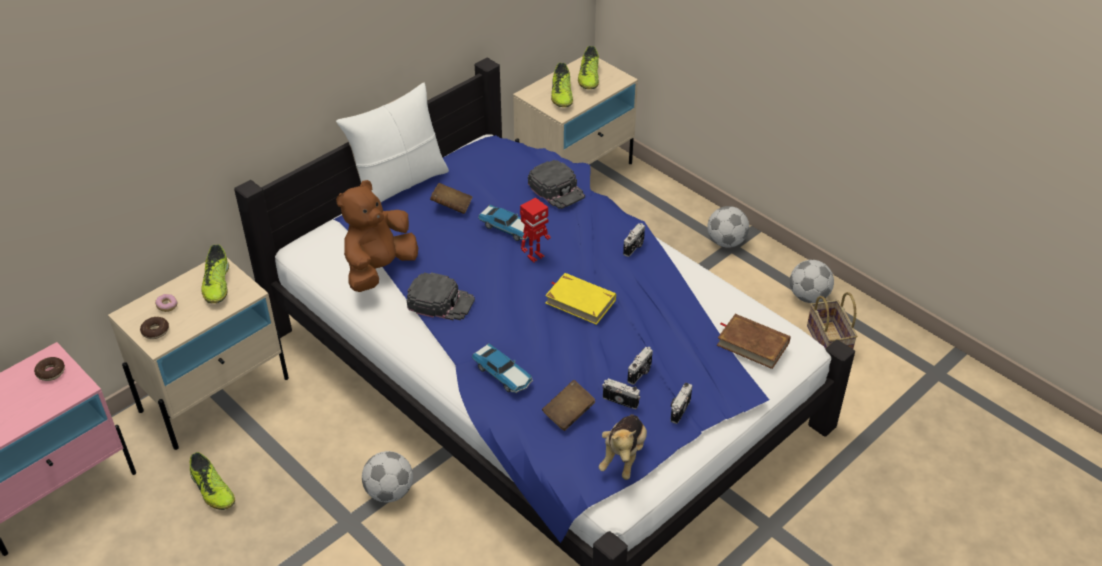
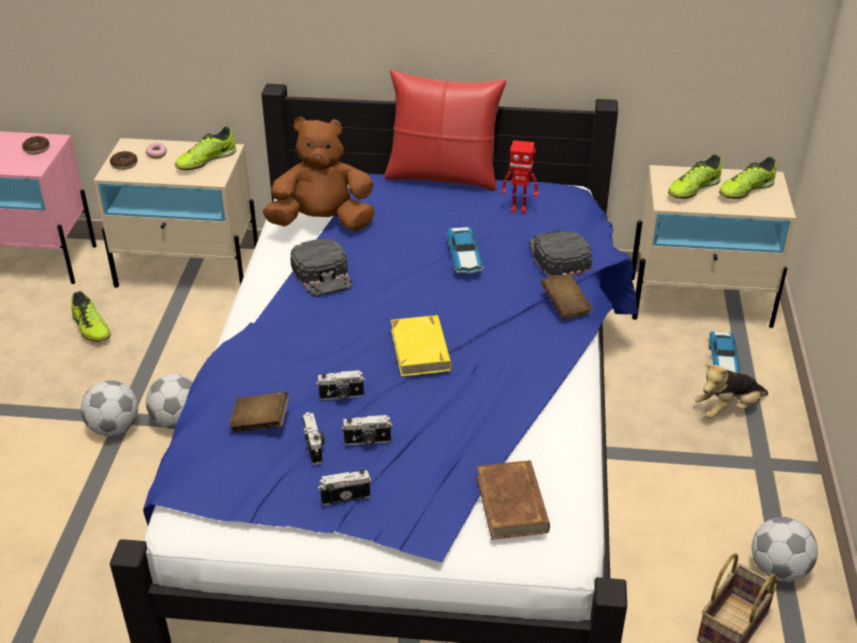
camera: 50 degrees right, 5 degrees down
shoe [190,452,235,510] -> shoe turned 45 degrees counterclockwise [71,291,111,342]
white pillow [336,82,449,202] -> red pillow [384,70,506,191]
brown book [430,183,472,214] -> brown book moved to [541,274,593,319]
toy car [472,343,533,393] -> toy car moved to [709,331,740,373]
toy robot [520,197,551,263] -> toy robot moved to [501,140,539,214]
black cap [528,160,585,209] -> black cap turned 150 degrees clockwise [529,231,592,277]
plush toy [599,414,647,480] -> plush toy moved to [695,364,768,418]
camera [623,223,645,257] -> camera moved to [316,370,365,400]
football [707,206,749,248] -> football moved to [81,380,138,436]

